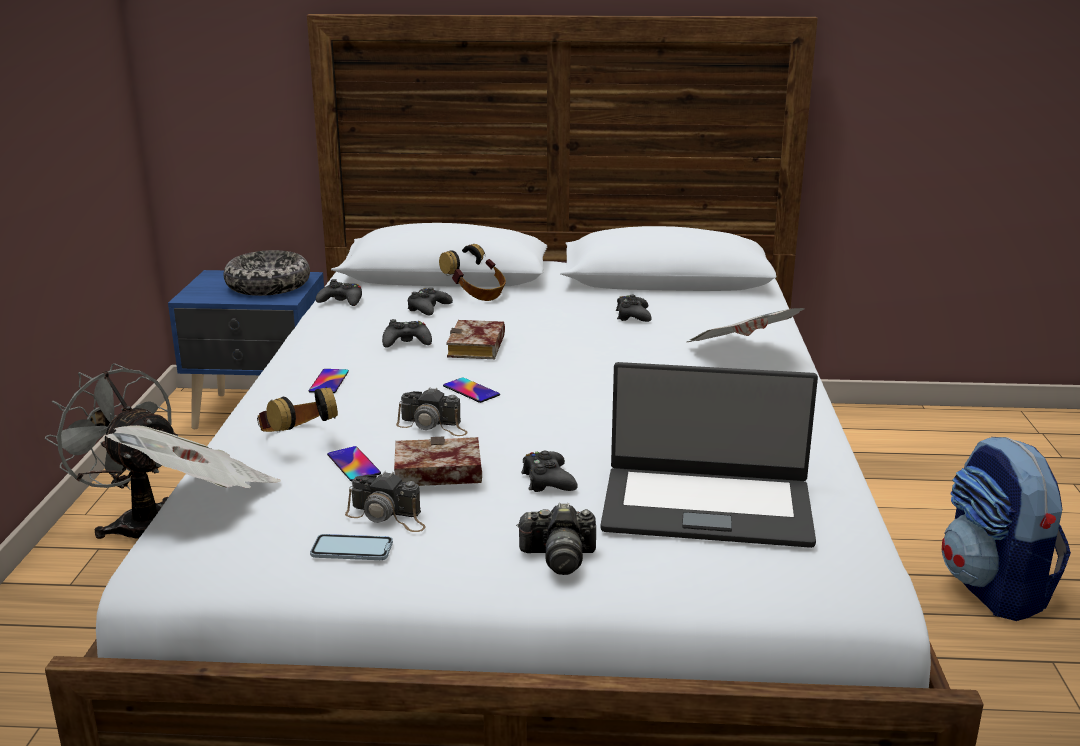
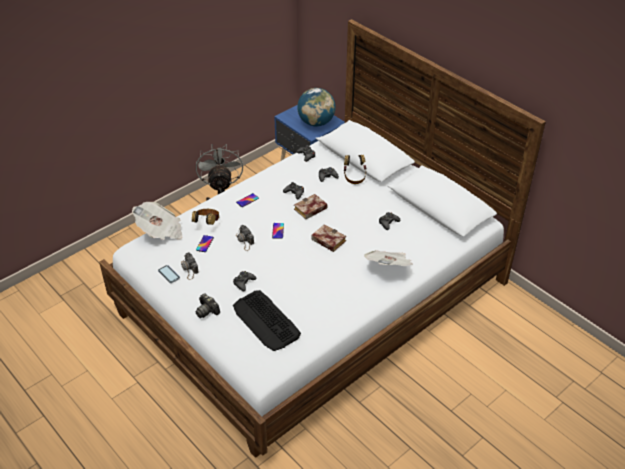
camera: 45 degrees right, 20 degrees up
bowl [224,250,310,296] -> globe [297,88,336,126]
book [394,437,482,486] -> book moved to [312,224,346,252]
laptop [601,362,818,548] -> keyboard [233,290,301,351]
backpack [941,437,1071,621] -> none

